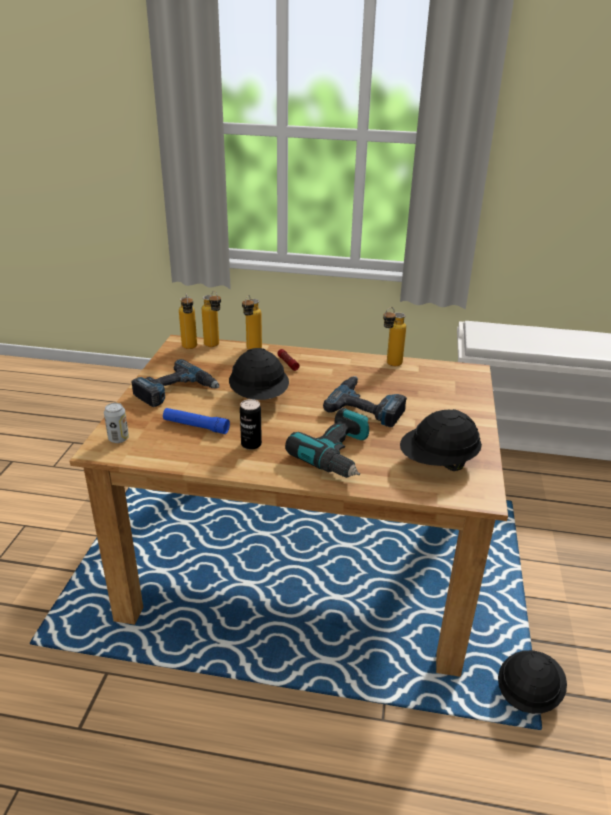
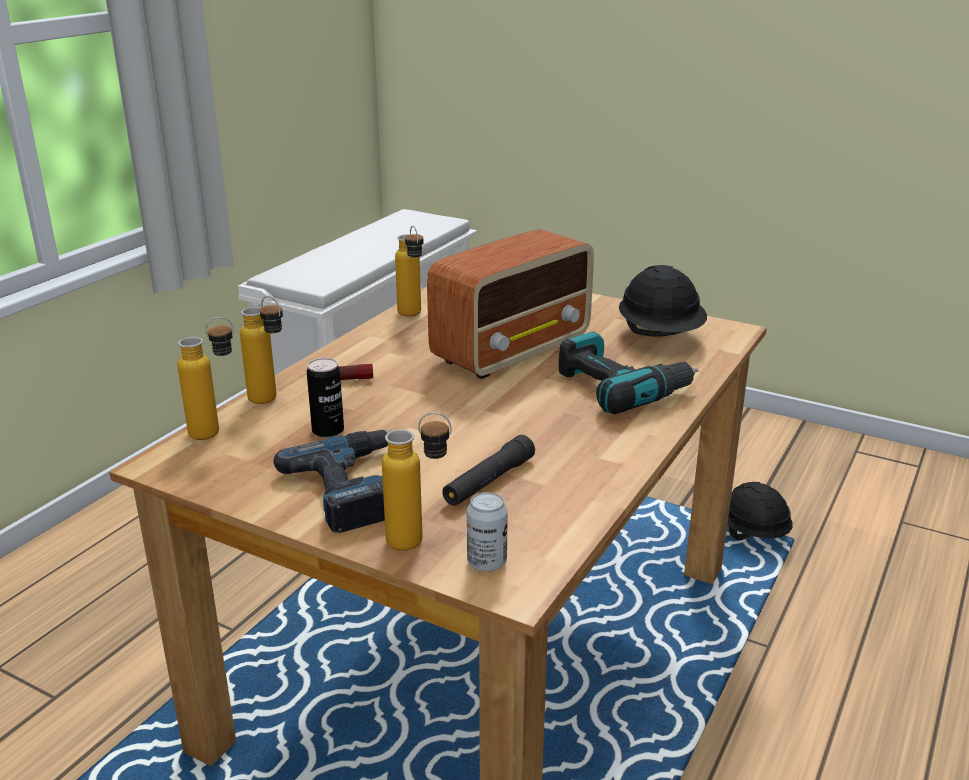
camera: 70 degrees left, 5 degrees down
blue flashlight [163,408,230,434] -> black flashlight [442,435,535,506]
bottle [179,293,197,349] -> bottle moved to [382,412,452,551]
black hard hat [229,348,289,400] -> none
can [240,399,262,450] -> can moved to [307,358,344,438]
power drill [323,376,407,427] -> radio [427,229,594,379]

